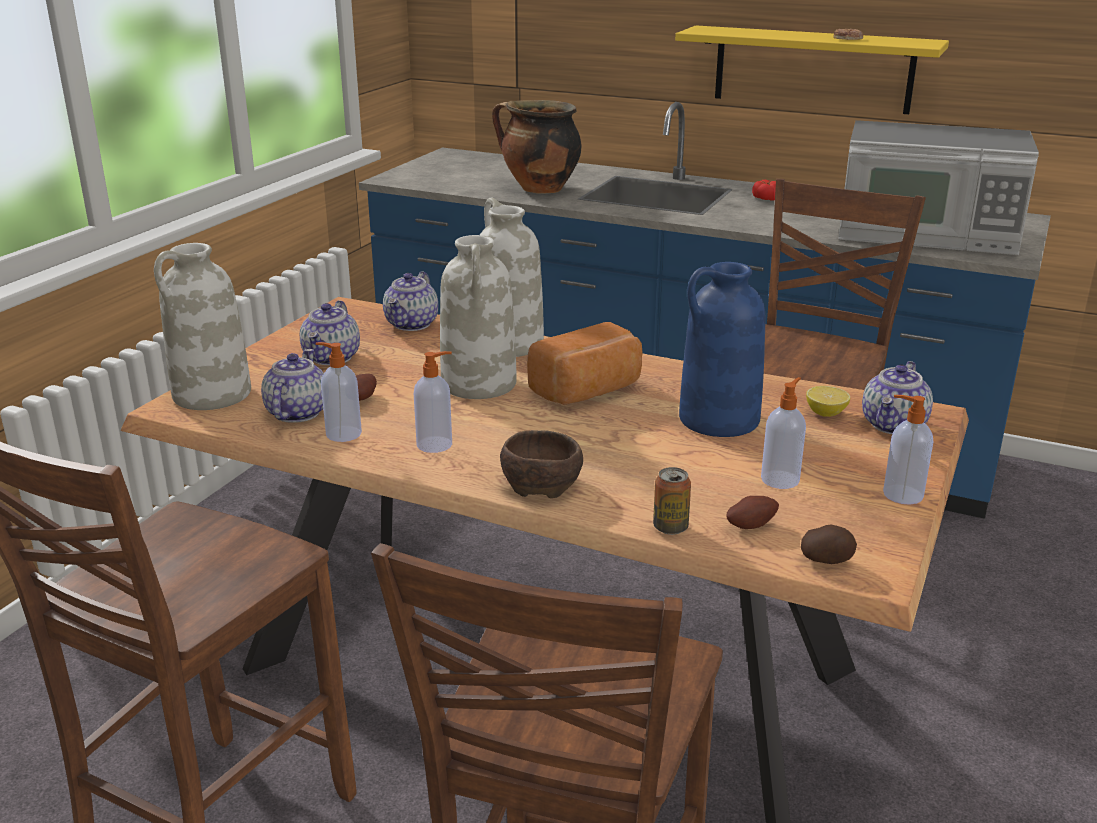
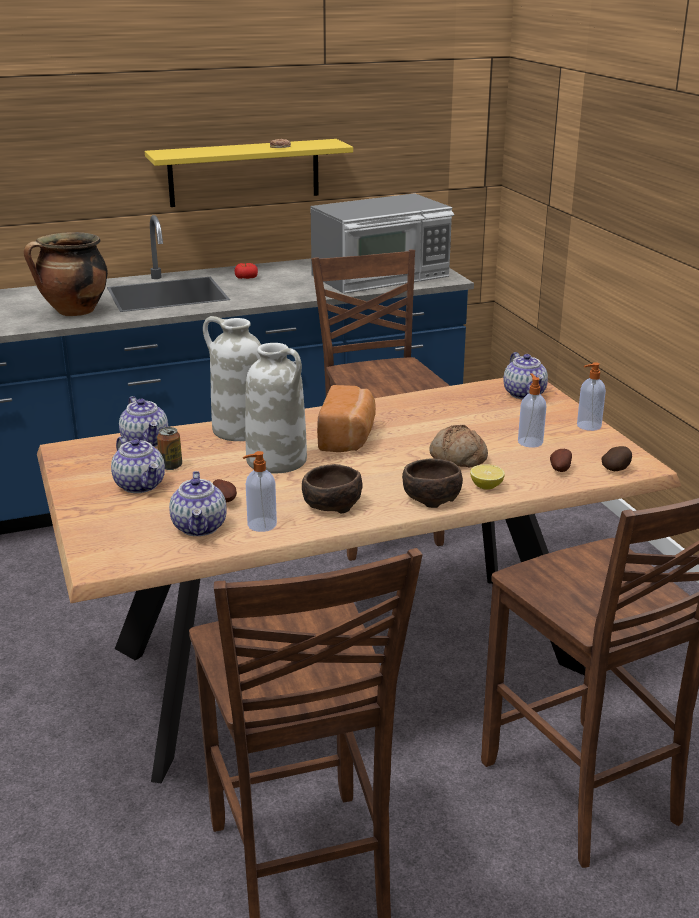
camera: 45 degrees left, 0 degrees up
white vase [154,243,251,410] -> none
teapot [261,349,324,423] -> teapot turned 150 degrees counterclockwise [169,471,227,536]
soap dispenser [414,351,452,453] -> brown bowl [302,464,363,514]
can [653,467,691,535] -> can moved to [157,427,182,470]
blue vase [679,262,765,437] -> none
lemon [806,386,850,417] -> lemon moved to [470,464,505,490]
none -> bread [429,425,488,467]

